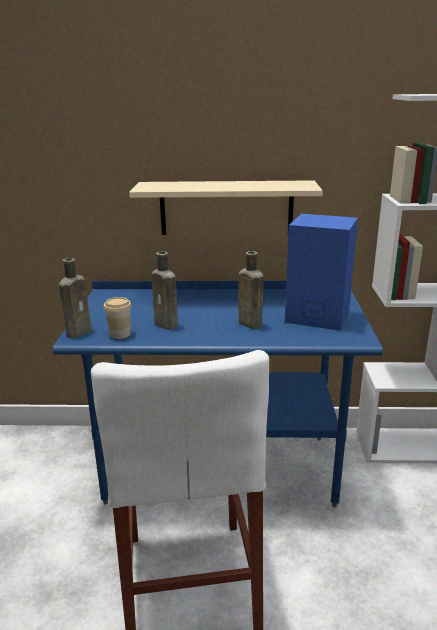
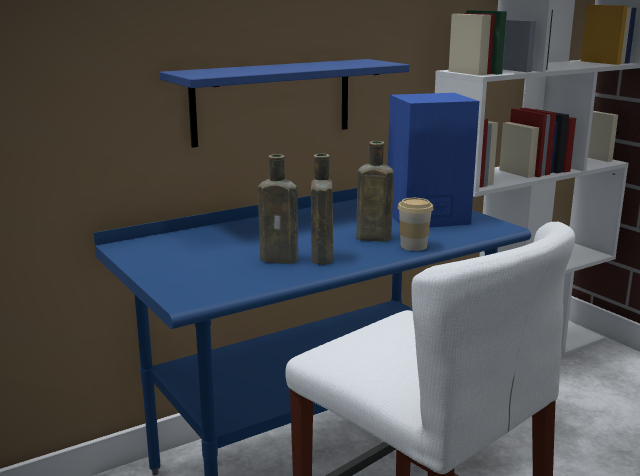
camera: 35 degrees left, 5 degrees down
brown bottle [59,258,92,338] -> brown bottle moved to [311,154,333,264]
cup [104,297,132,339] -> cup moved to [398,198,433,251]
beige shelf [129,180,323,235] -> blue shelf [159,59,409,148]

